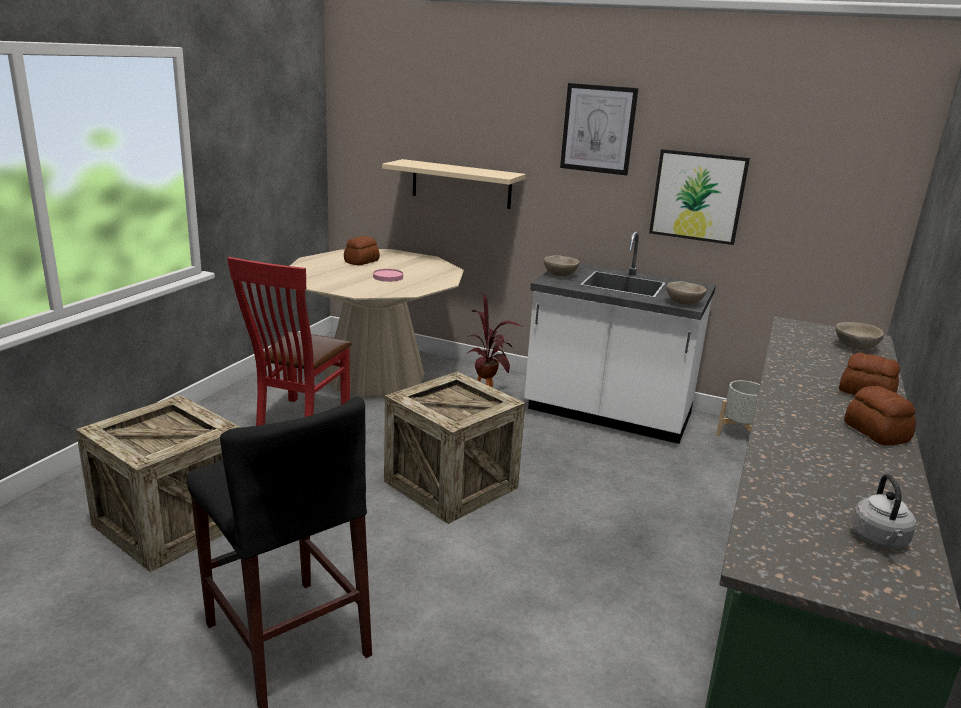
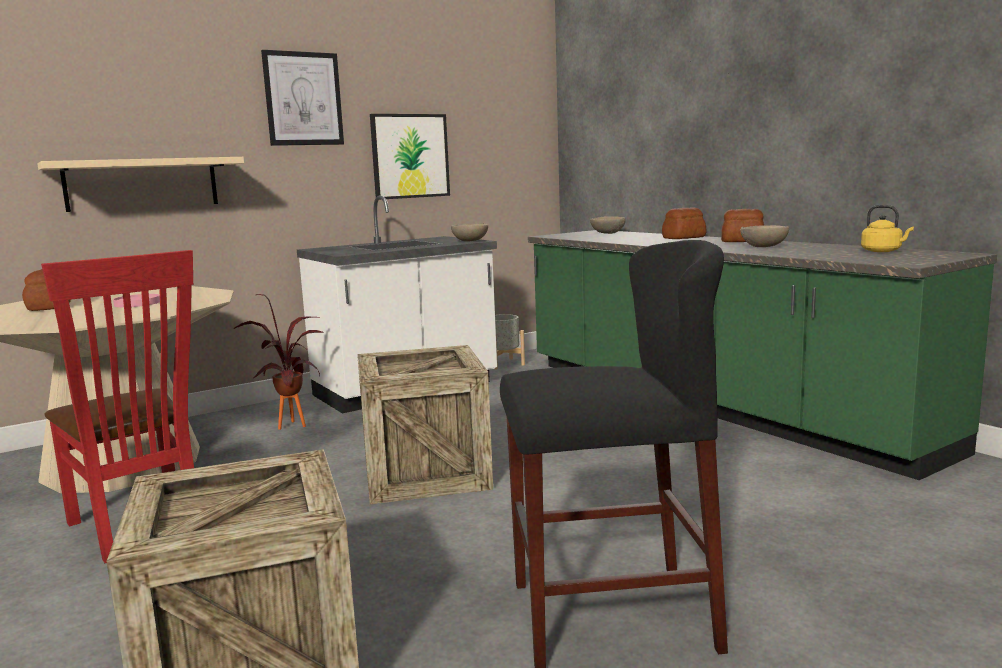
camera: 55 degrees left, 10 degrees down
beige bowl [544,255,579,276] -> beige bowl moved to [740,225,789,247]
grey kettle [852,474,916,549] -> yellow kettle [861,205,914,252]

